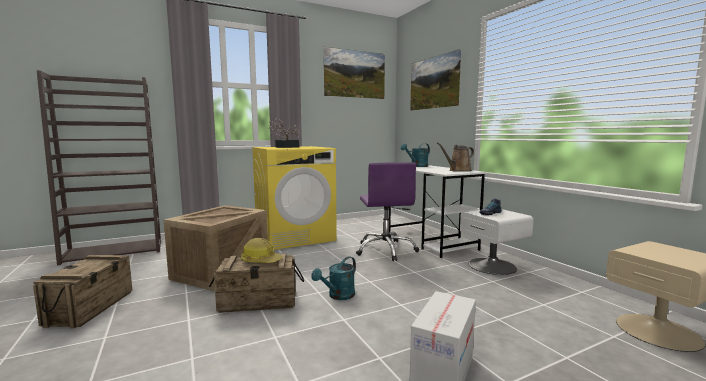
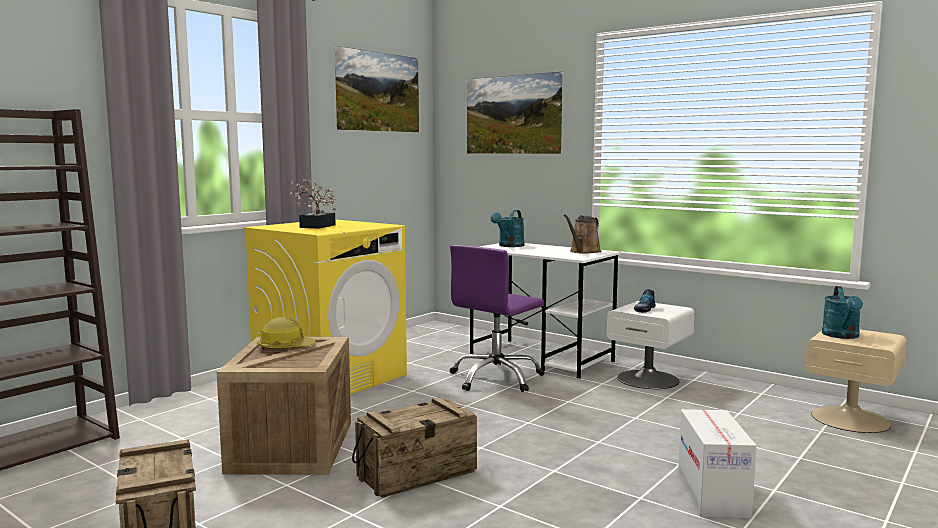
camera: 25 degrees left, 0 degrees up
hard hat [241,238,283,263] -> hard hat moved to [257,318,316,350]
turquoise watering can [311,256,356,300] -> turquoise watering can moved to [822,286,863,339]
purple office chair [356,162,419,261] -> purple office chair turned 75 degrees clockwise [450,245,544,392]

